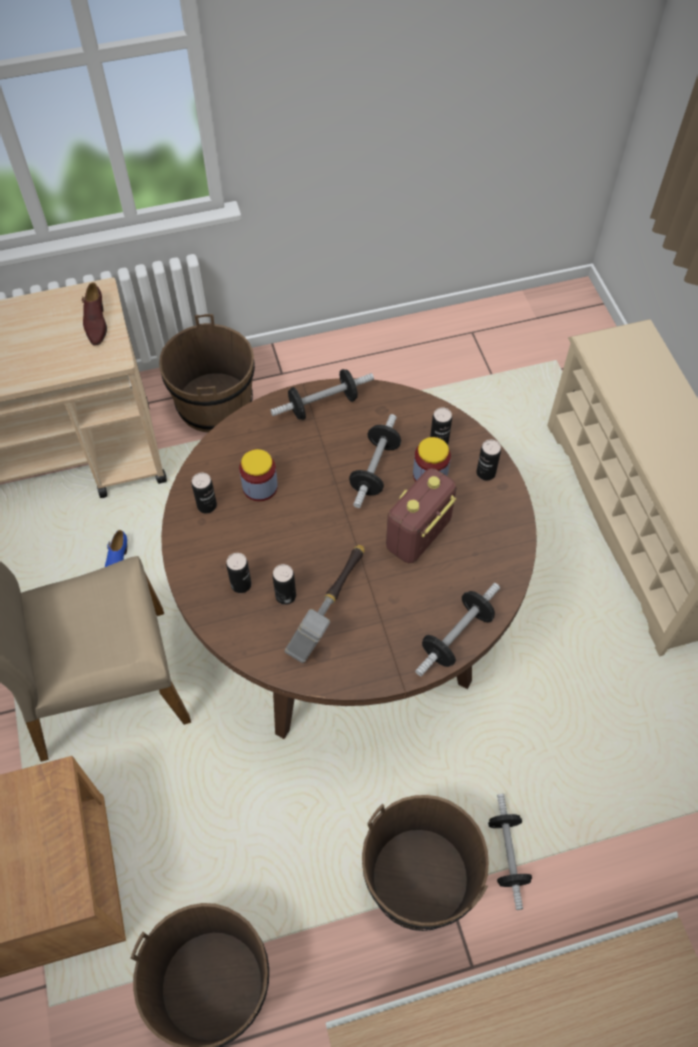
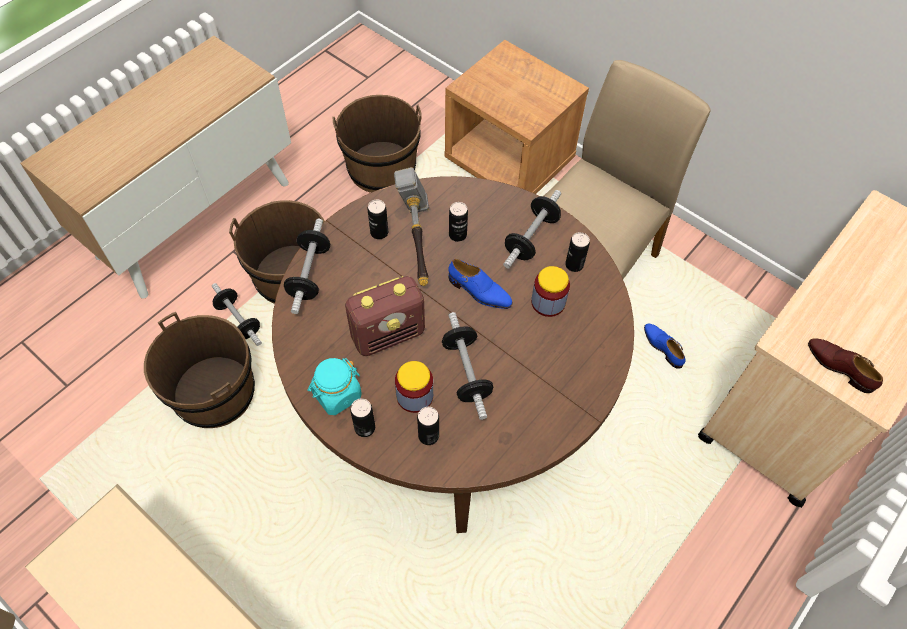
camera: 145 degrees right, 0 degrees up
brown bucket [159,314,255,433] -> brown bucket moved to [144,312,255,428]
can [226,553,252,593] -> can moved to [367,199,388,239]
dumbbell [271,369,374,420] -> dumbbell moved to [503,190,561,269]
radio [386,468,456,563] -> radio turned 60 degrees clockwise [345,276,425,356]
none -> turquoise jar [308,358,362,415]
none -> blue shoe [448,259,513,309]

